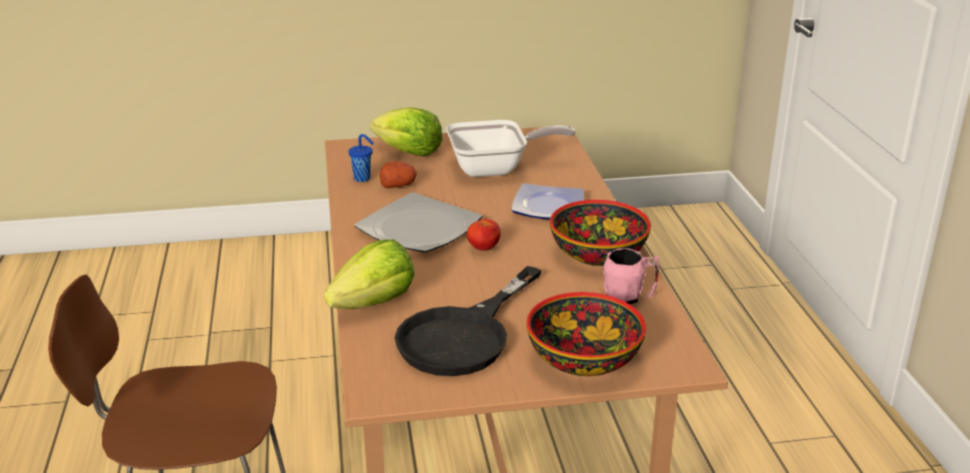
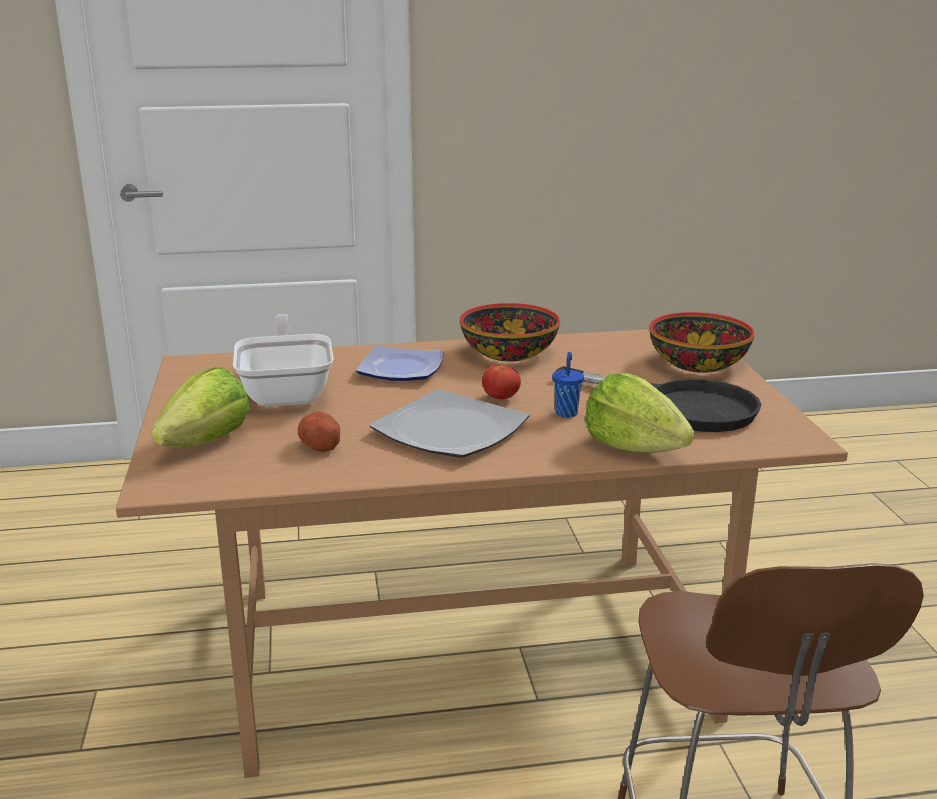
camera: 90 degrees left, 5 degrees down
blue cup [348,134,374,182] -> blue cup moved to [552,352,584,418]
pink mug [603,248,660,304] -> none

